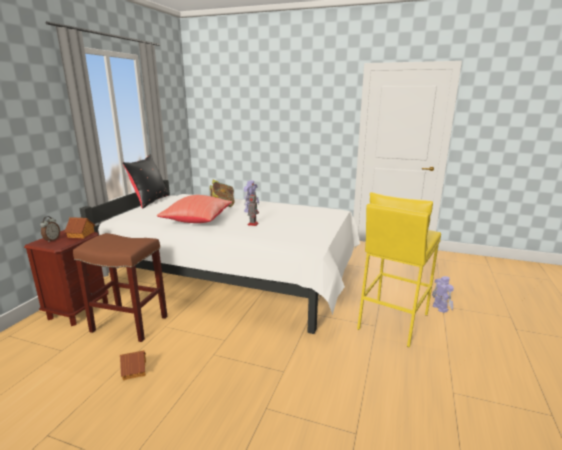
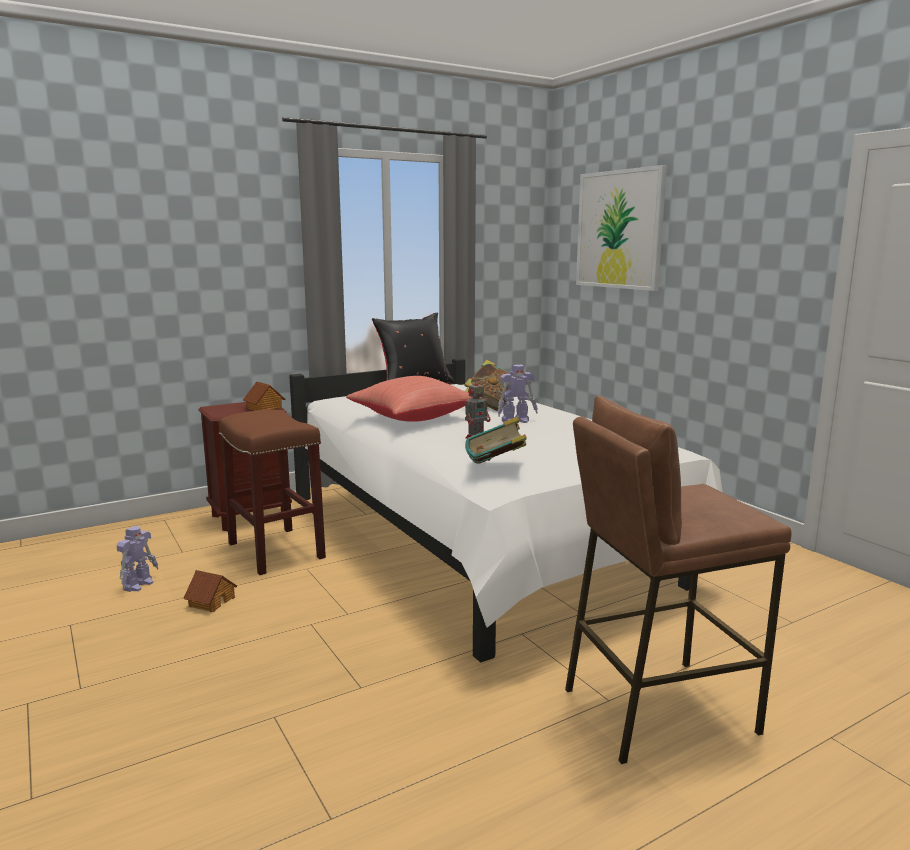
camera: 40 degrees right, 5 degrees down
alarm clock [40,216,60,242] -> none
yellow stool [357,192,441,347] -> brown stool [565,396,791,764]
toy robot [432,276,454,313] -> toy robot moved to [117,526,158,592]
none -> book [465,417,527,464]
none -> picture [576,165,667,291]

